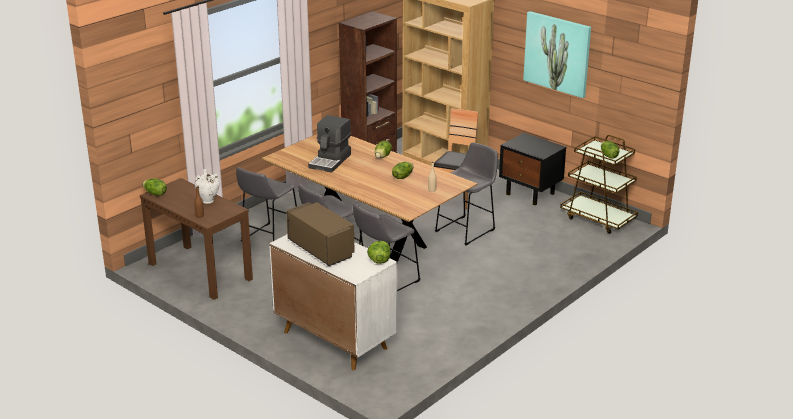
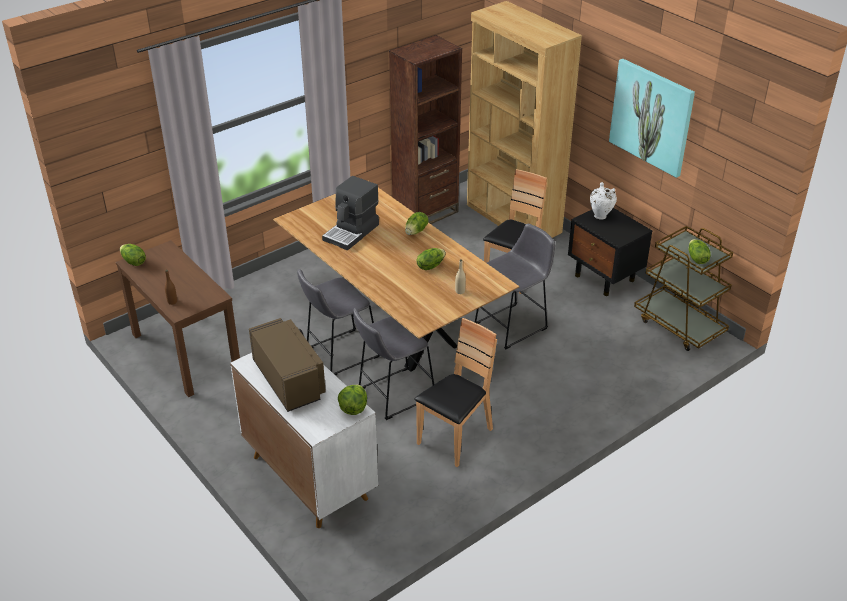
camera: 10 degrees right, 10 degrees up
white vase [195,169,220,204] -> white vase moved to [590,182,617,219]
grey stool [236,167,297,241] -> none
none -> brown chair [415,318,497,467]

